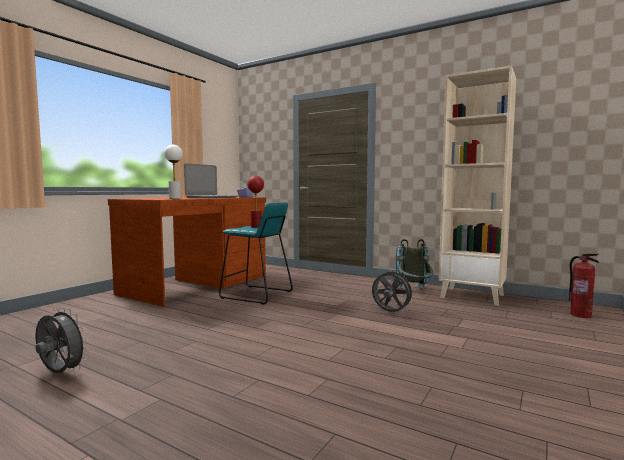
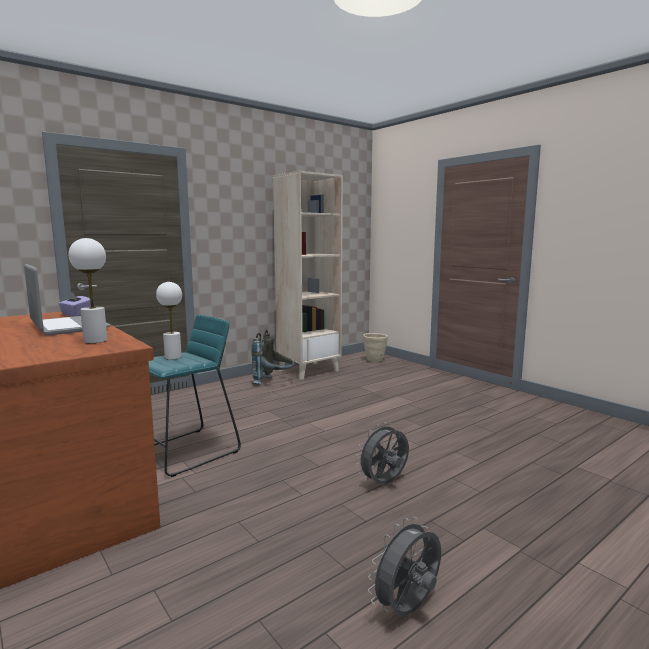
camera: 70 degrees left, 5 degrees up
red table lamp [247,176,264,228] -> white table lamp [156,282,182,360]
grey fan [372,269,415,312] -> grey fan moved to [356,422,409,484]
fire extinguisher [569,254,599,318] -> beige planter [363,333,388,362]

